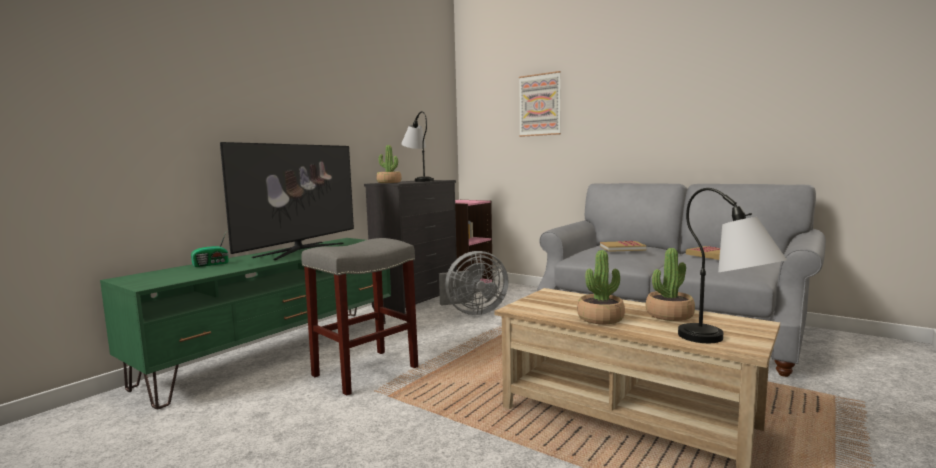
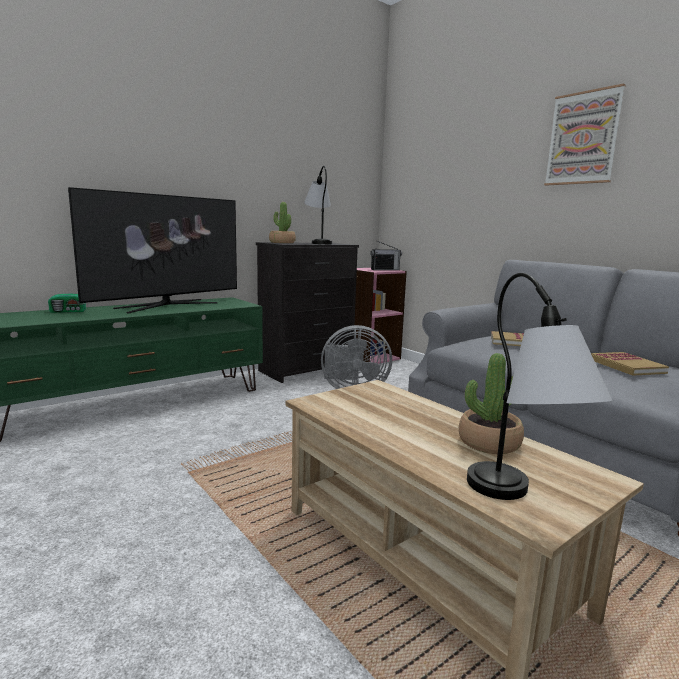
camera: 15 degrees right, 5 degrees up
grey stool [301,238,418,396] -> none
picture [519,71,561,137] -> picture moved to [544,83,626,186]
potted plant [577,250,625,324] -> none
none -> radio [370,241,402,270]

